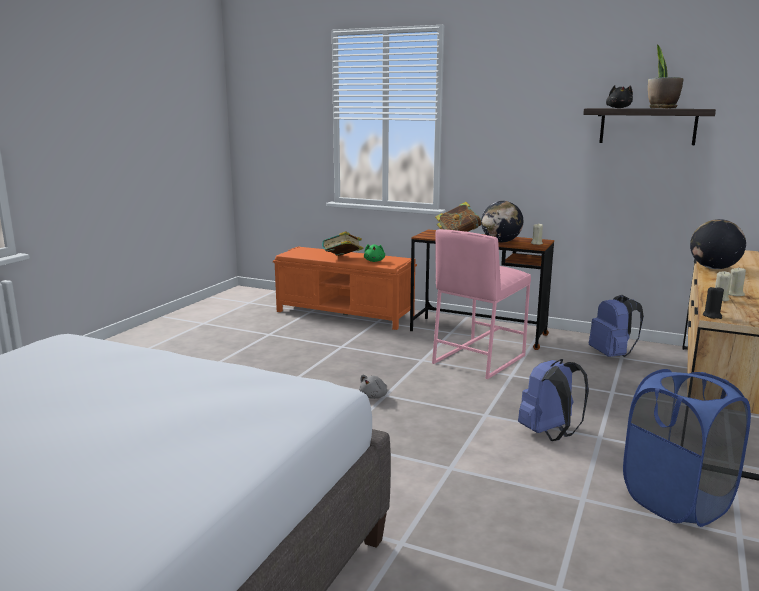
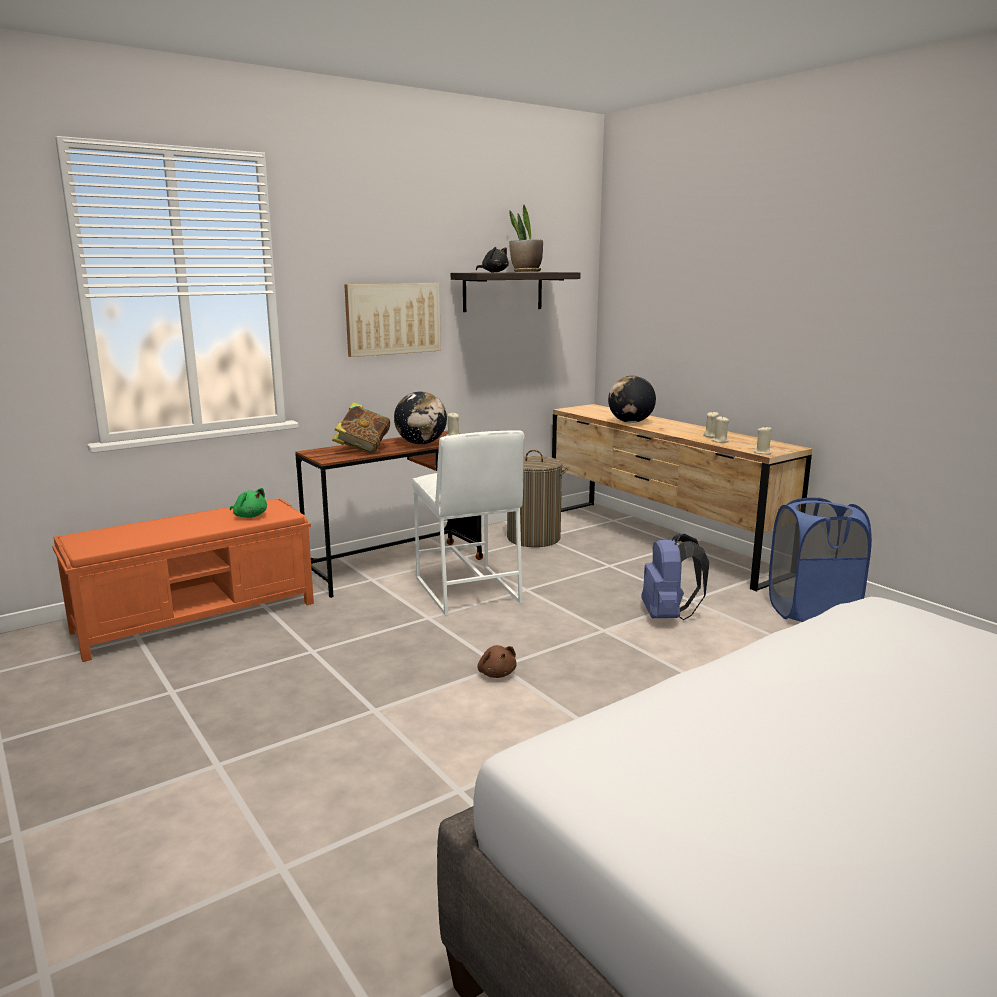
camera: 60 degrees left, 0 degrees up
book [322,231,364,256] -> none
grey plush toy [359,375,387,399] -> brown plush toy [477,645,517,678]
pink stool [432,229,531,379] -> white stool [412,430,524,616]
blue backpack [589,295,644,357] -> laundry basket [507,450,569,547]
black candle [703,286,724,319] -> beige candle [754,426,772,455]
none -> picture [344,283,441,357]

